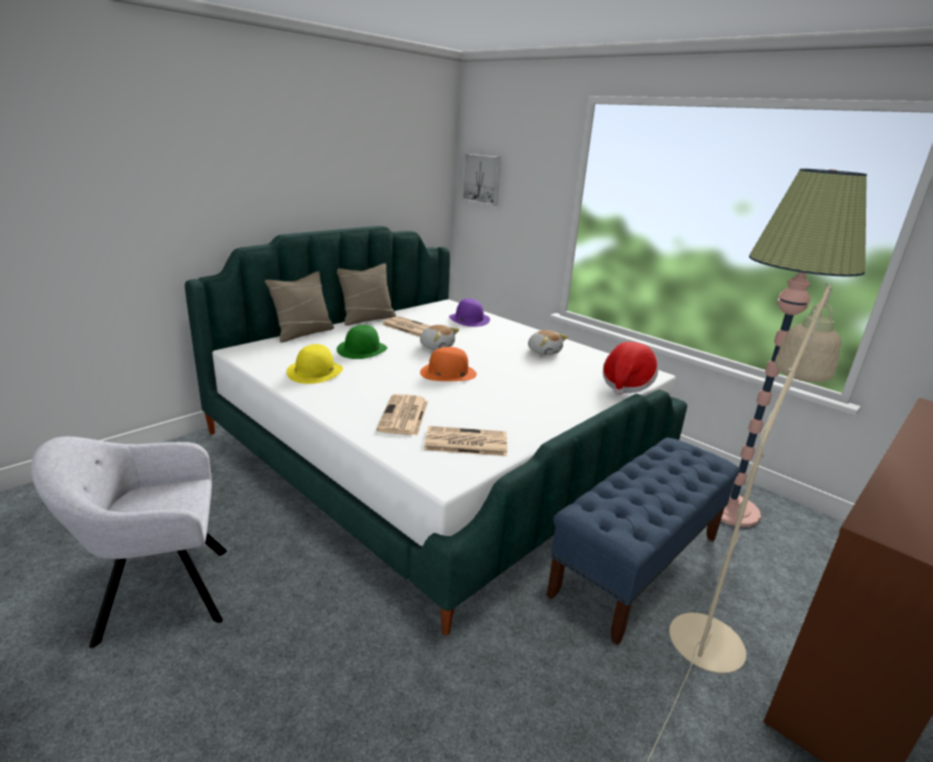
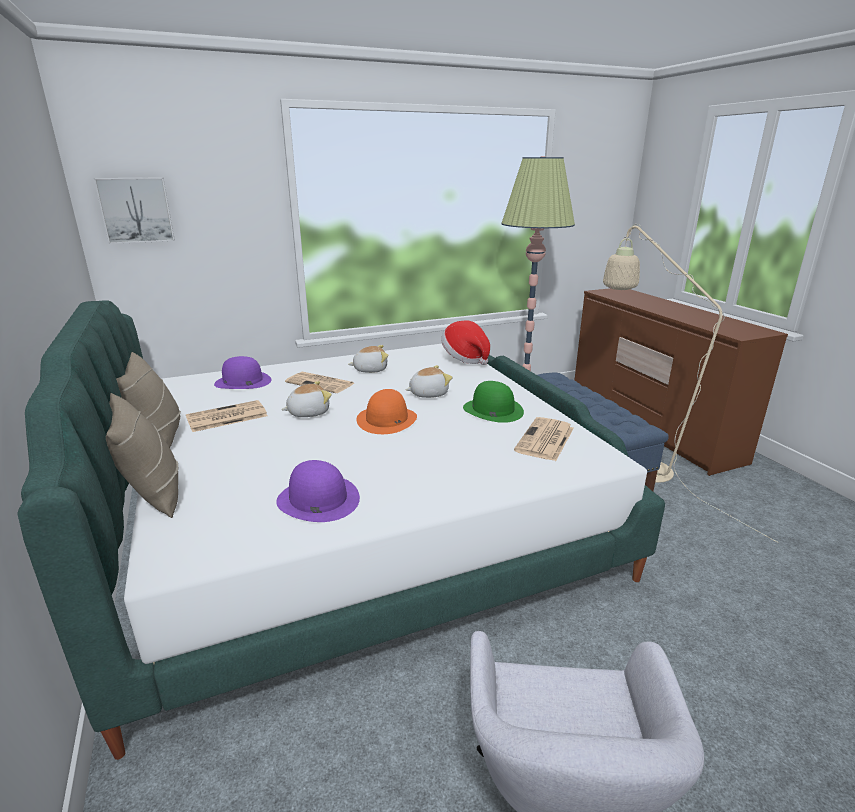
camera: 65 degrees left, 0 degrees up
yellow hat [286,344,343,384] -> purple hat [276,460,360,522]
green hat [337,325,387,359] -> green hat moved to [463,381,524,423]
newspaper [376,394,428,436] -> newspaper moved to [285,372,355,393]
none -> plush toy [405,365,452,398]

